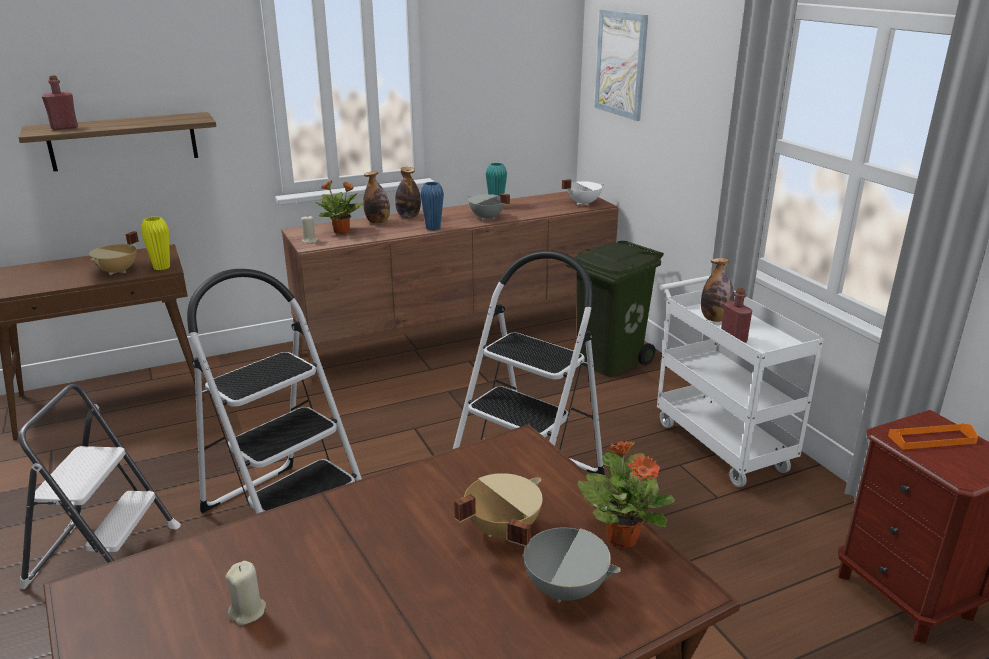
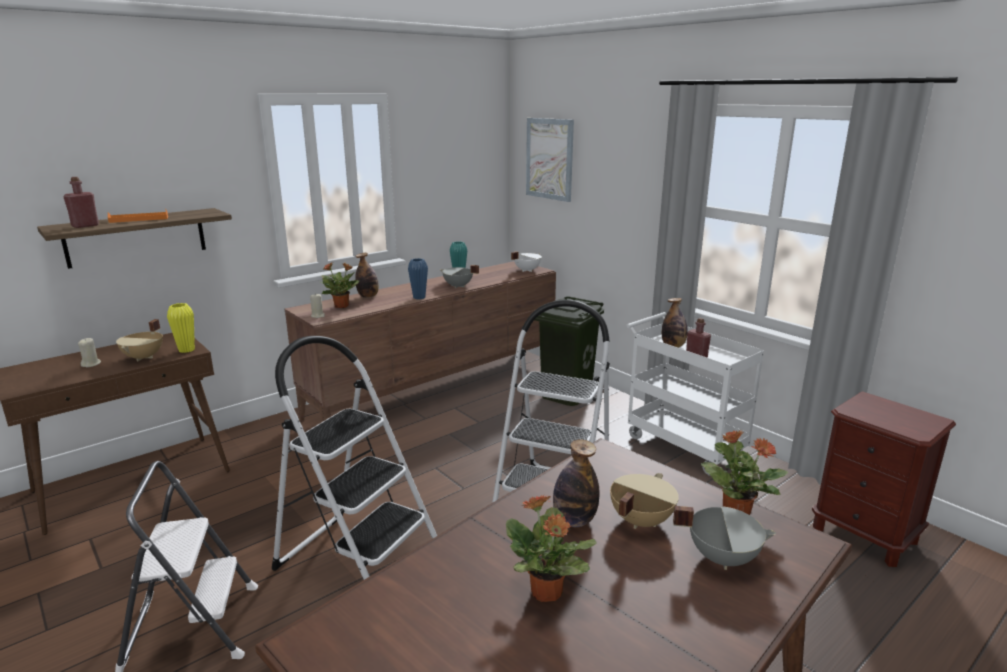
camera: 15 degrees left, 5 degrees down
beige candle [226,561,266,625] -> beige candle moved to [78,338,101,367]
bottle [395,167,421,218] -> bottle moved to [553,439,599,527]
orange tray [888,423,978,450] -> orange tray moved to [108,210,168,223]
none -> potted plant [506,495,596,602]

